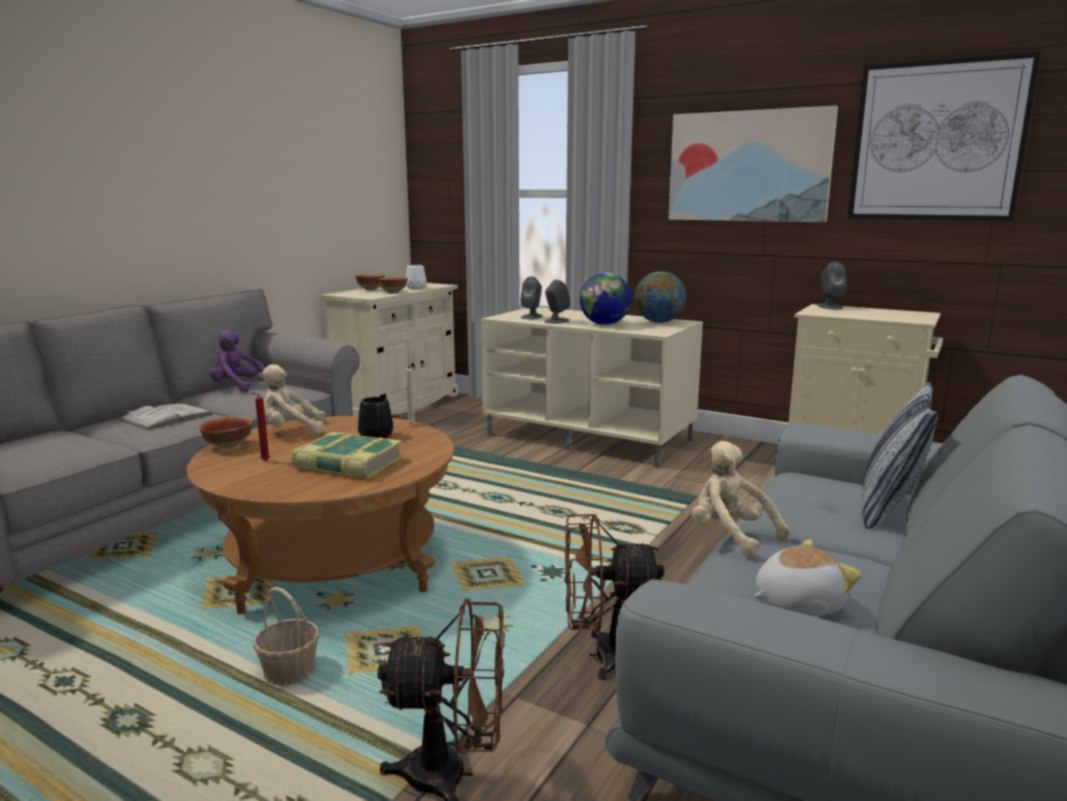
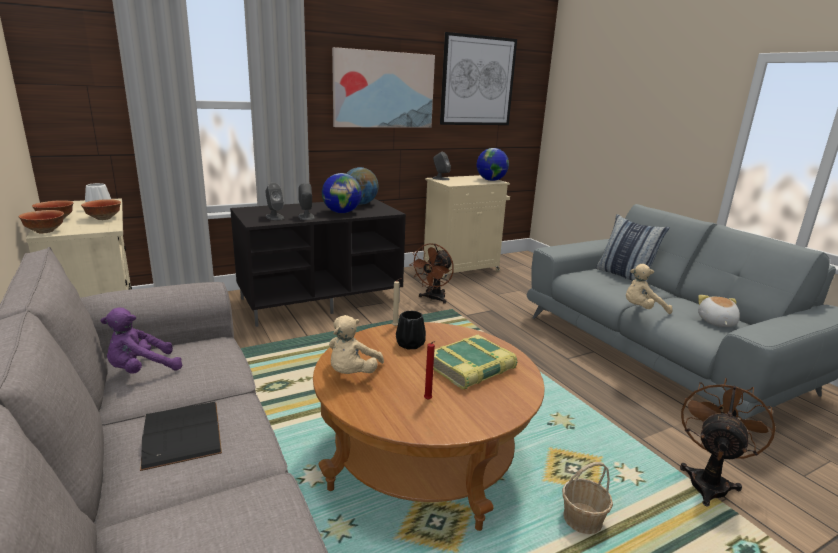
camera: 60 degrees left, 5 degrees up
white book [119,403,213,430] -> black book [140,402,222,471]
bowl [199,416,253,449] -> bowl moved to [18,210,64,233]
beige tv stand [481,307,703,468] -> black tv stand [230,199,406,327]
brown fan [564,514,664,680] -> brown fan moved to [409,243,454,304]
none -> globe [477,148,509,181]

